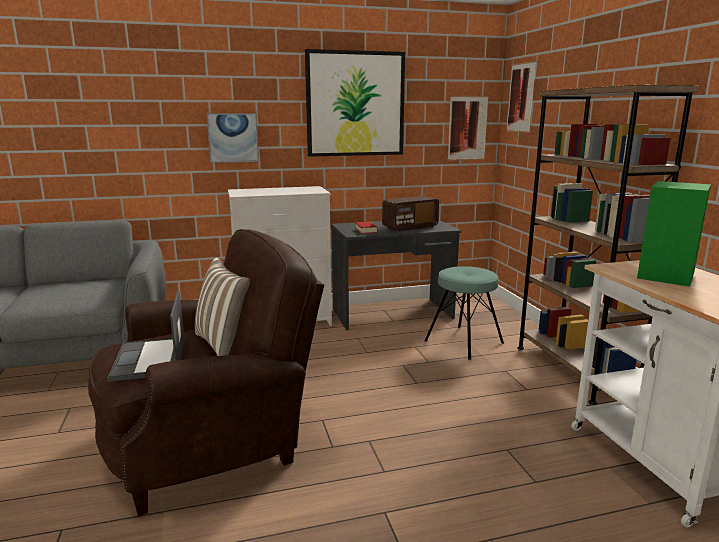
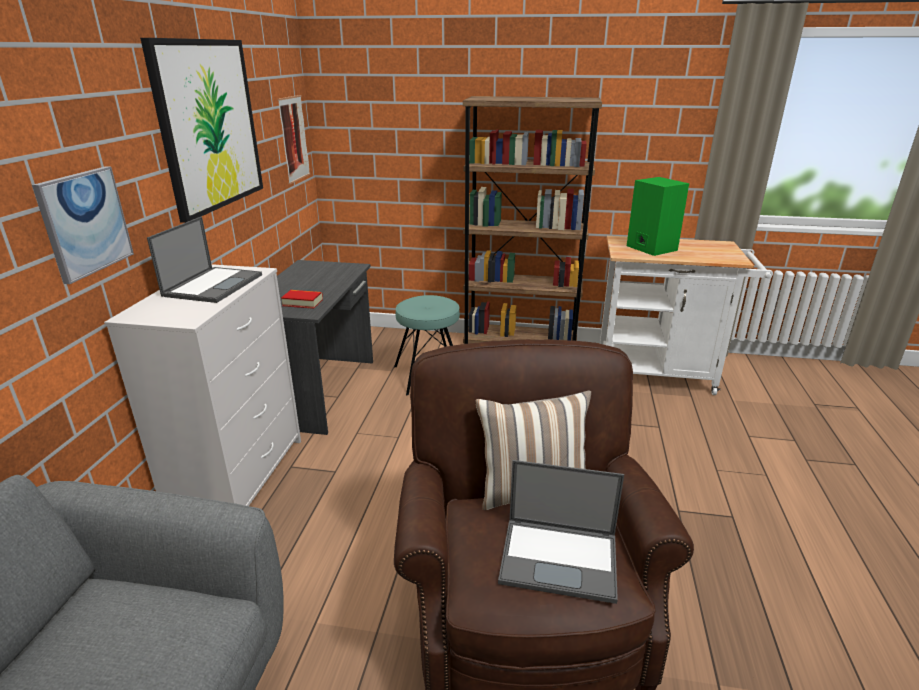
camera: 65 degrees left, 10 degrees up
radio [382,196,439,231] -> none
picture [506,61,537,133] -> none
none -> laptop [147,217,262,303]

